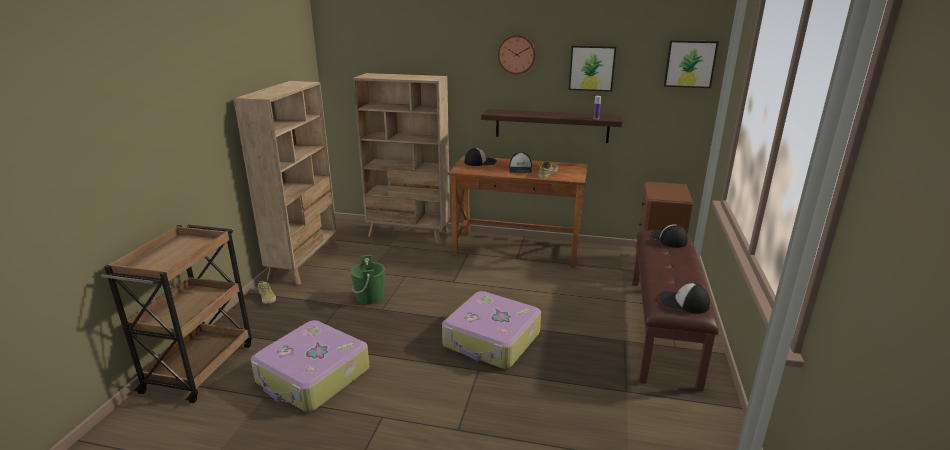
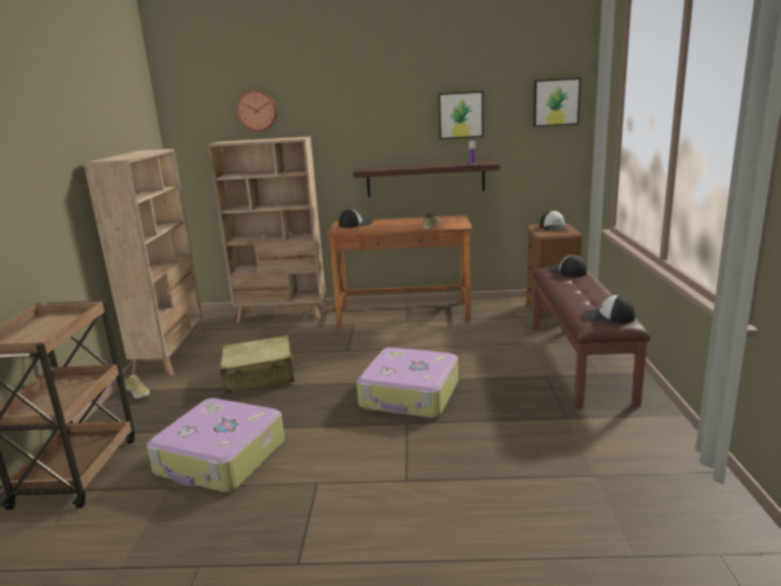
camera: 10 degrees left, 5 degrees down
green bucket [350,255,385,304] -> beige suitcase [220,335,298,394]
wall clock [498,35,536,75] -> wall clock moved to [237,90,277,131]
cap [509,152,532,173] -> cap moved to [540,210,570,231]

